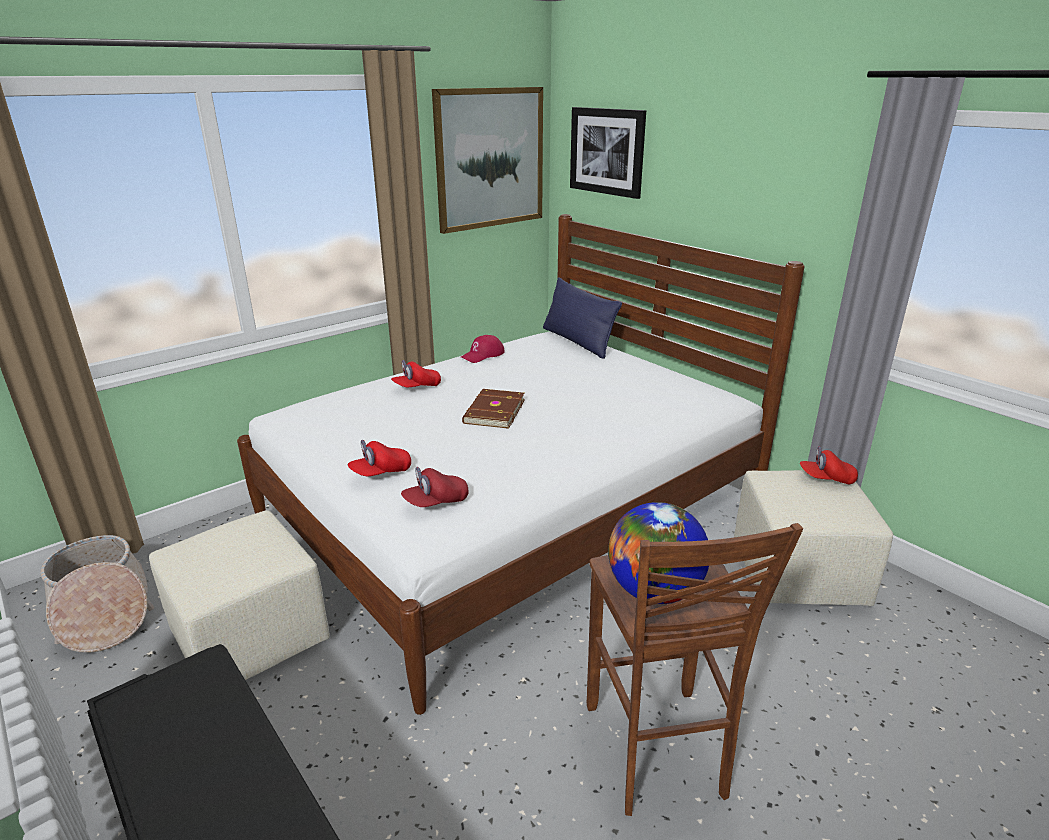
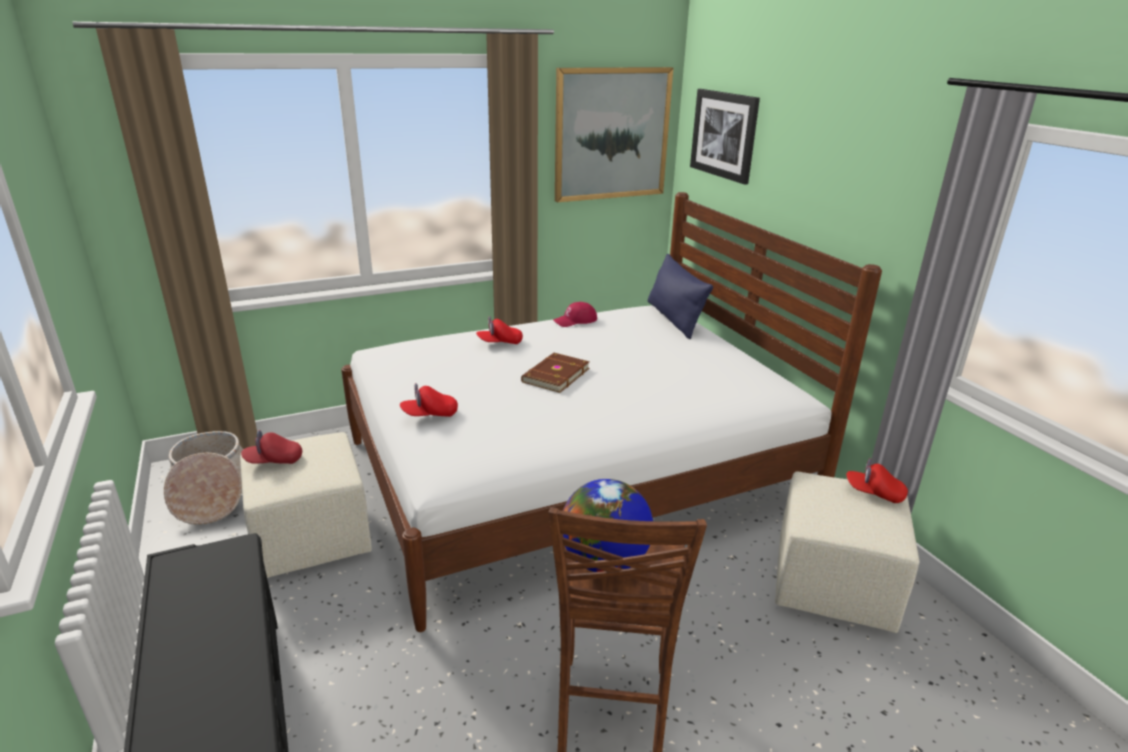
camera: 15 degrees right, 0 degrees up
red cap [401,467,469,507] -> red cap moved to [241,430,302,464]

